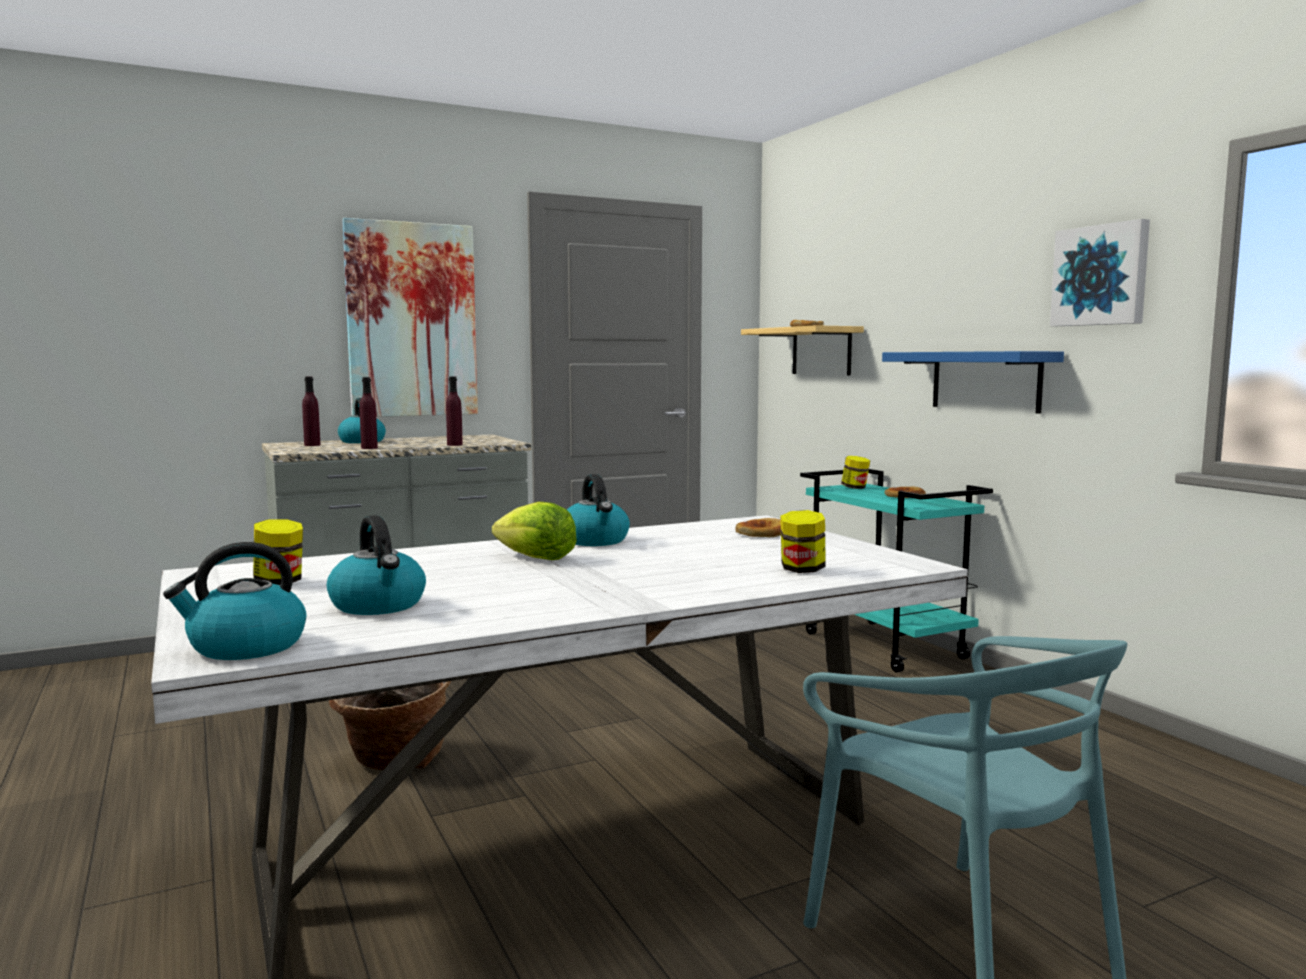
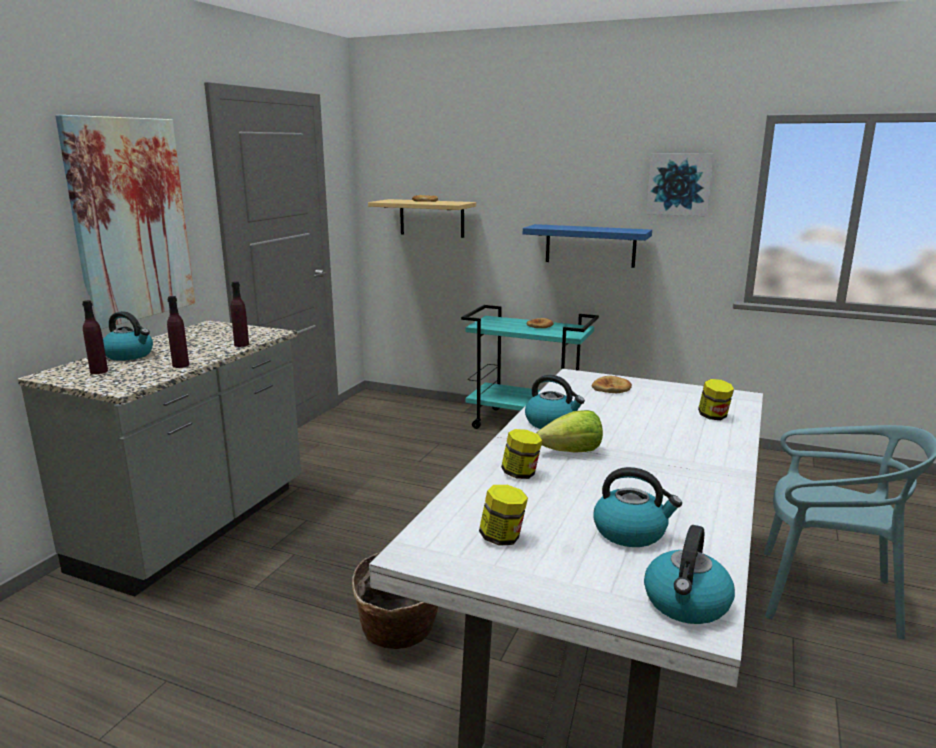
camera: 40 degrees left, 10 degrees up
jar [841,456,870,489] -> jar moved to [501,429,542,479]

